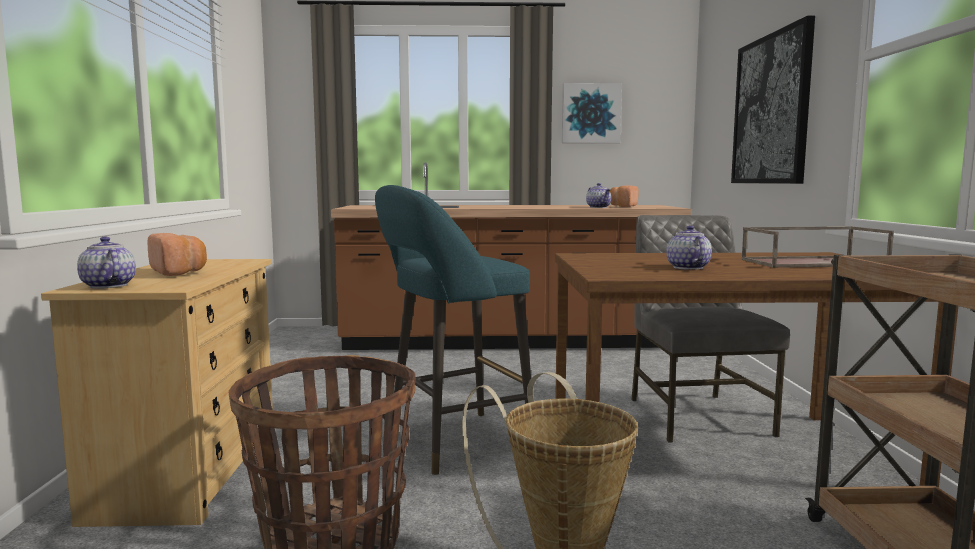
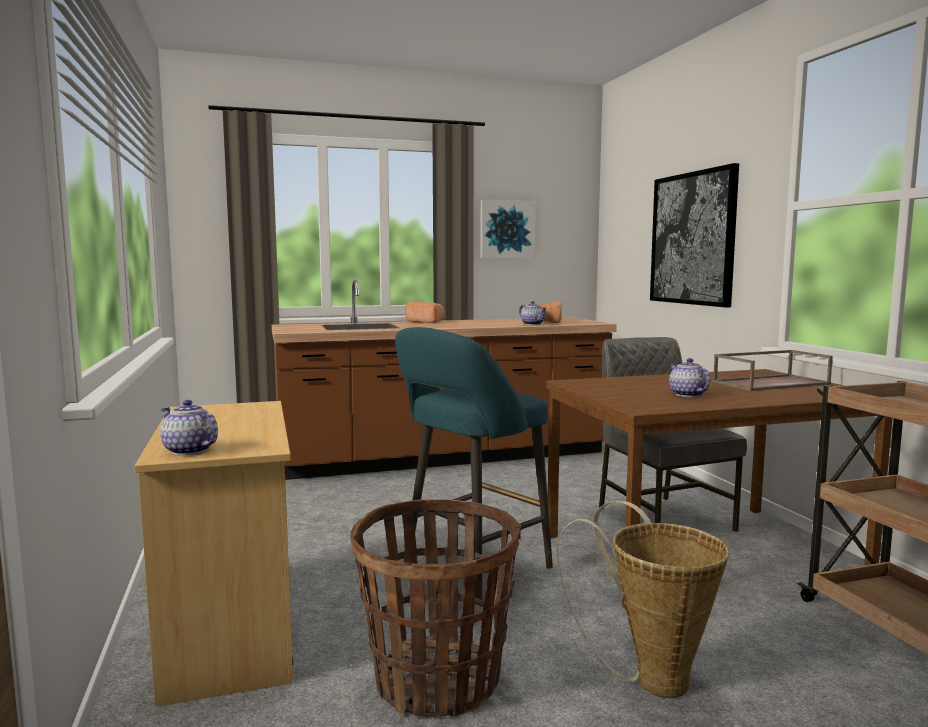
camera: 15 degrees left, 0 degrees up
bread [148,233,207,276] -> bread moved to [405,302,445,323]

